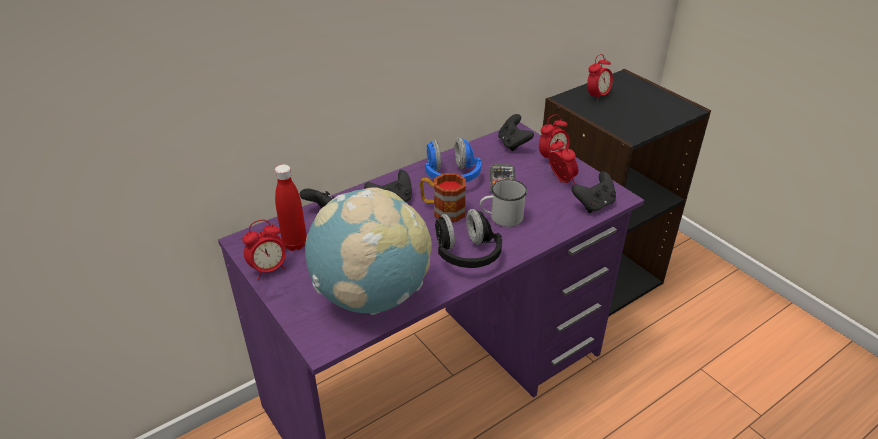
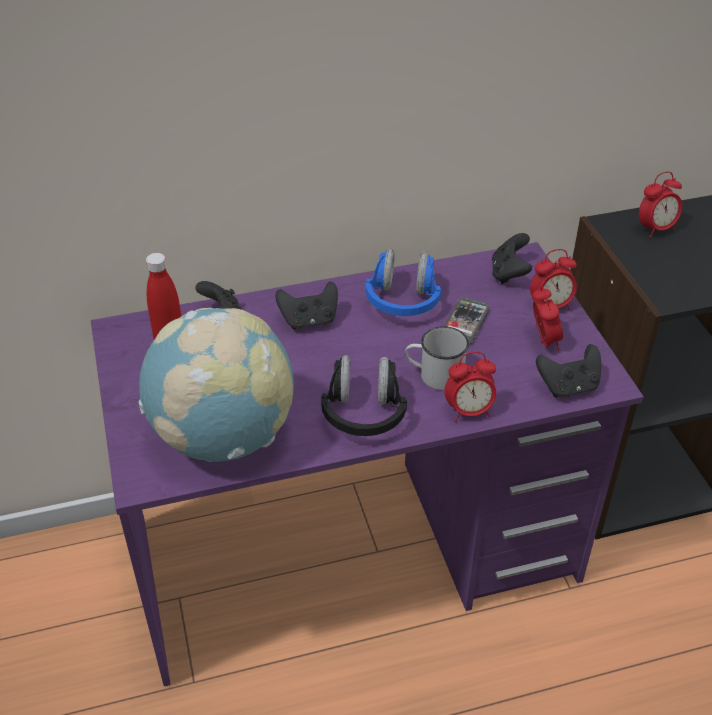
camera: 20 degrees right, 5 degrees up
alarm clock [242,219,286,279] -> alarm clock moved to [444,352,496,422]
mug [420,173,466,222] -> none

